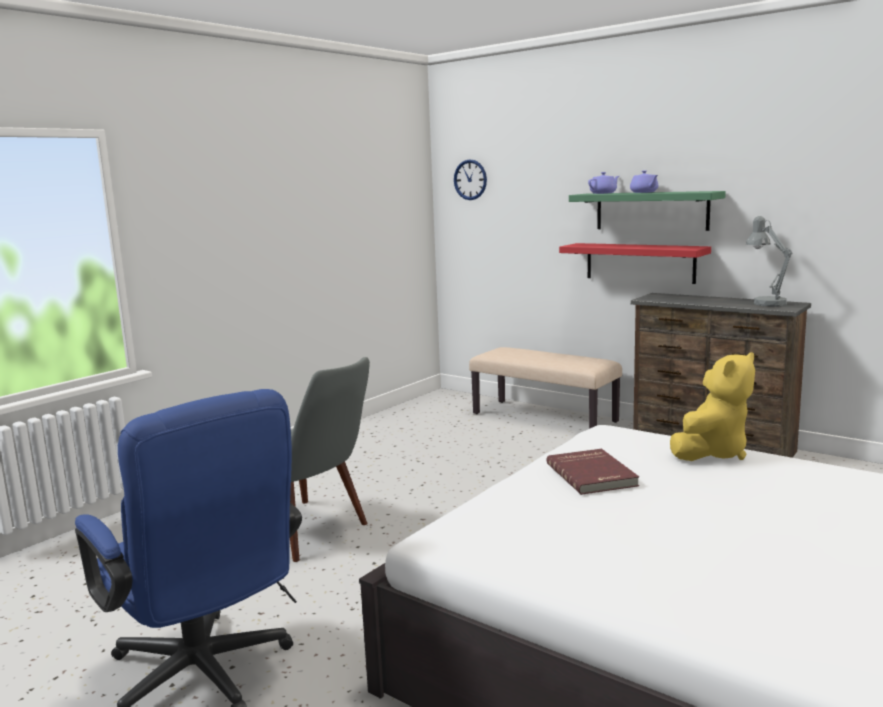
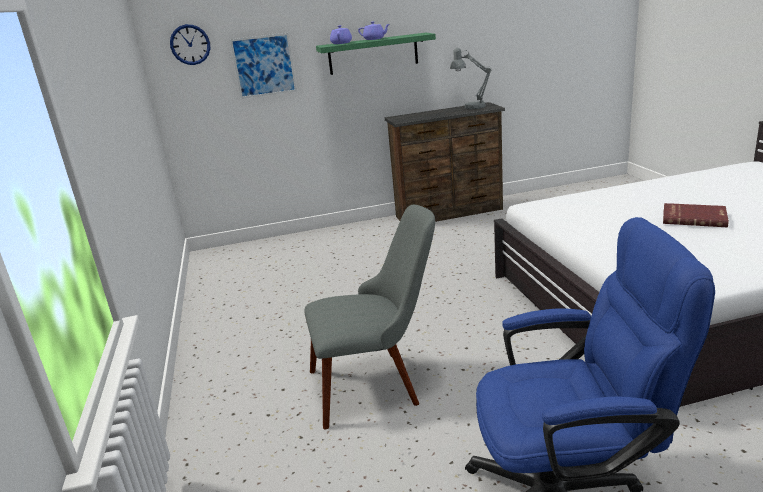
camera: 50 degrees left, 10 degrees up
beige bench [469,347,622,429] -> none
red book [547,449,639,495] -> red book moved to [663,203,729,227]
red shelf [559,243,711,284] -> none
yellow plush toy [670,352,755,461] -> none
none -> picture [230,33,297,99]

